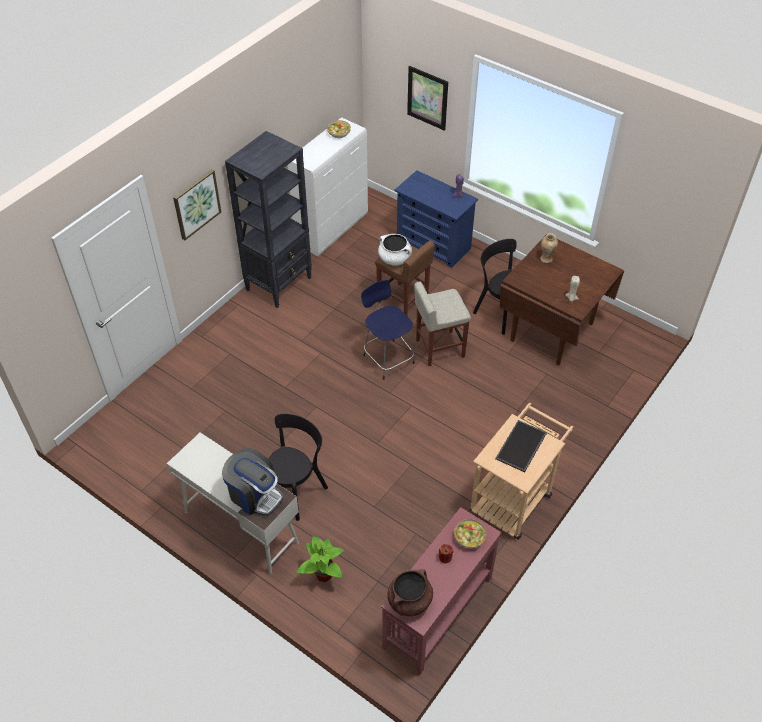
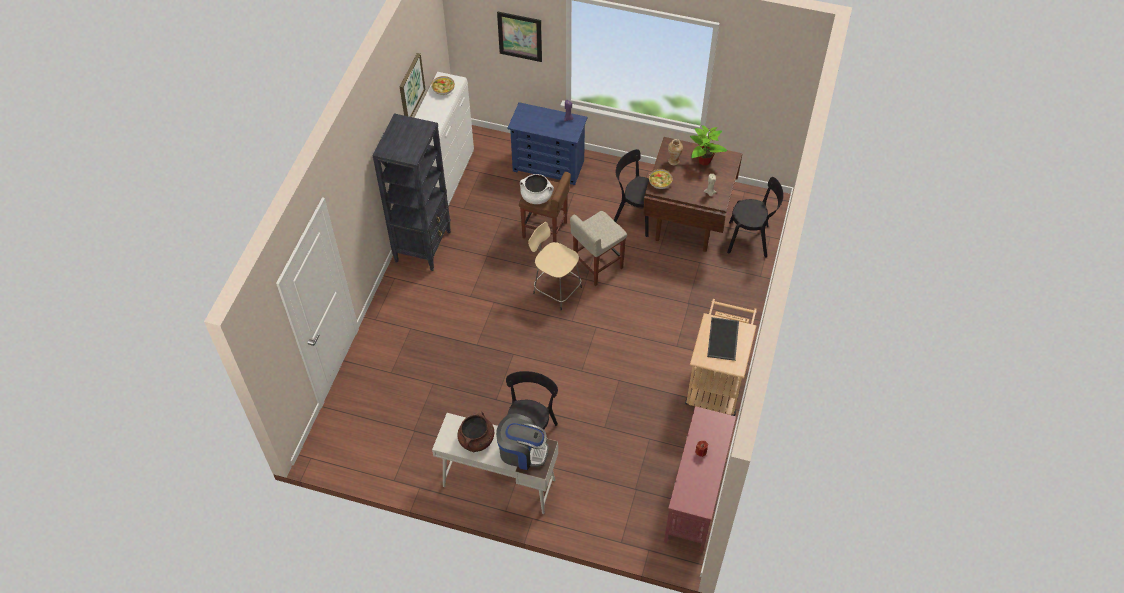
camera: 20 degrees left, 5 degrees up
picture [173,169,221,240] -> picture moved to [399,53,425,117]
potted plant [297,536,344,582] -> potted plant moved to [690,125,727,166]
blue stool [361,280,415,379] -> beige stool [528,222,582,310]
brown cooking pot [387,569,433,616] -> brown cooking pot moved to [457,411,494,452]
bowl [454,519,486,549] -> bowl moved to [649,169,673,189]
none -> black chair [727,177,784,257]

